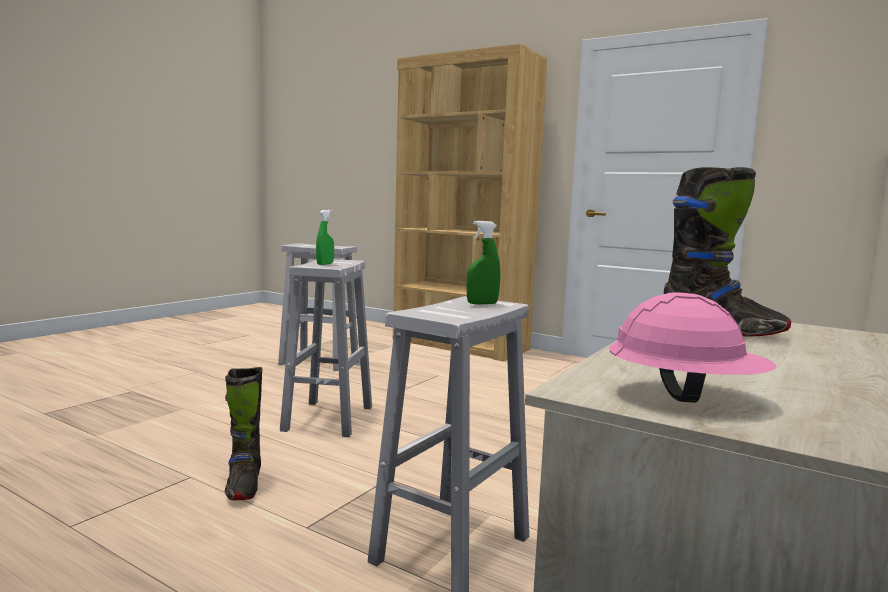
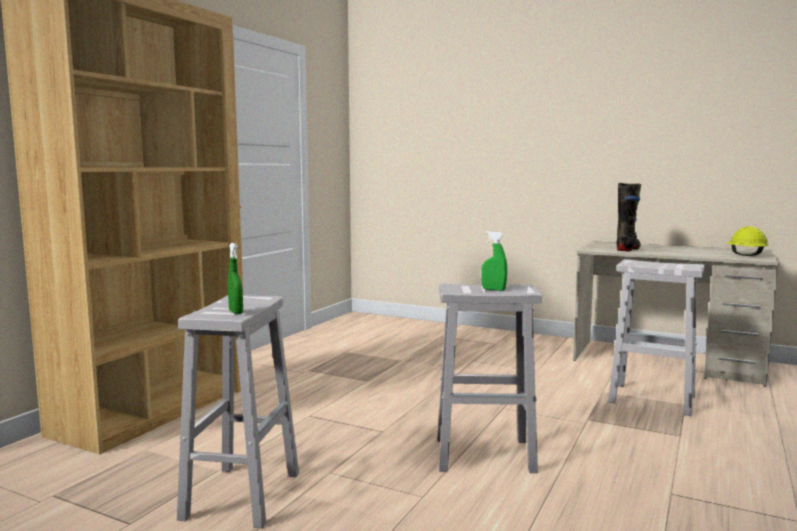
camera: 95 degrees left, 0 degrees up
black boot [225,367,262,500] -> none
green spray bottle [466,221,500,304] -> green spray bottle moved to [228,243,243,314]
pink hard hat [610,292,777,403] -> yellow hard hat [726,226,769,256]

